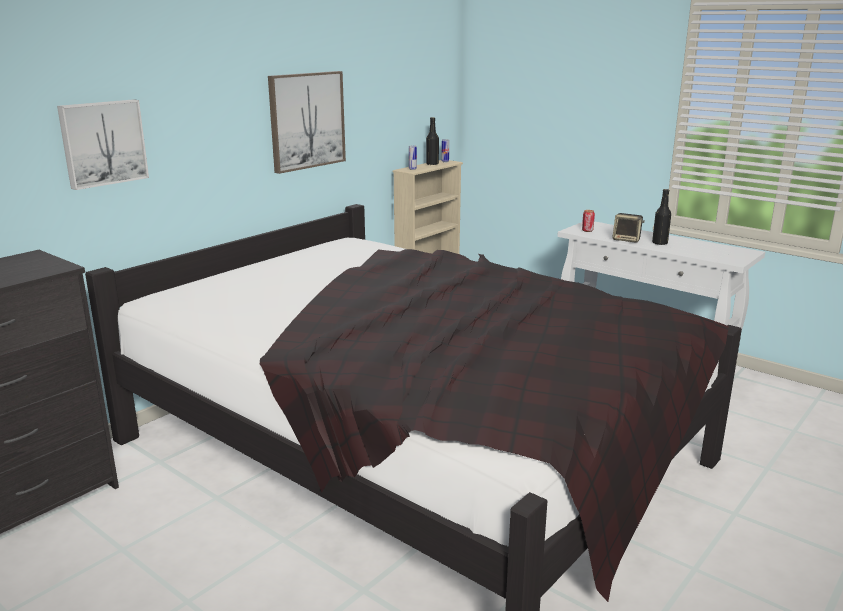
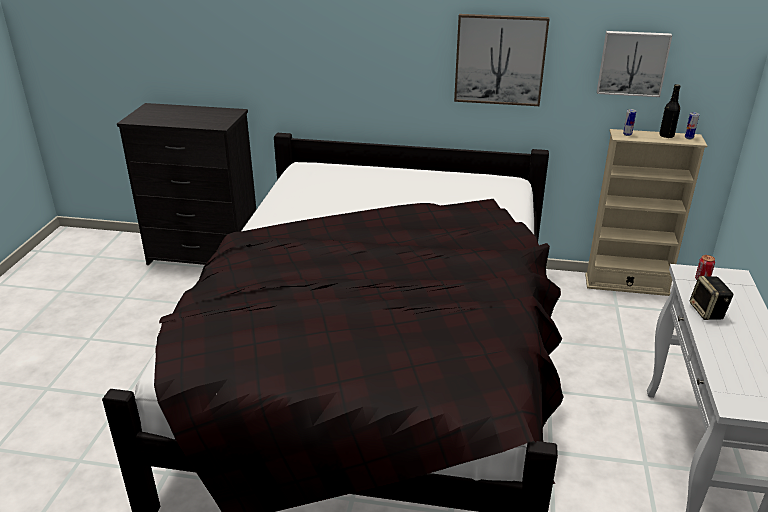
camera: 60 degrees right, 10 degrees up
picture [57,99,149,190] -> picture moved to [597,31,672,97]
black bottle [652,189,671,245] -> none

